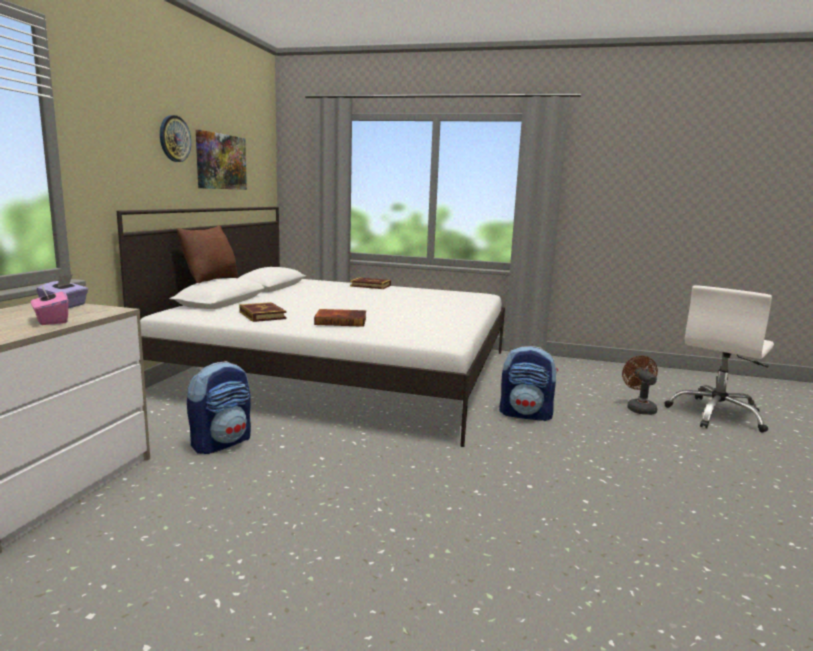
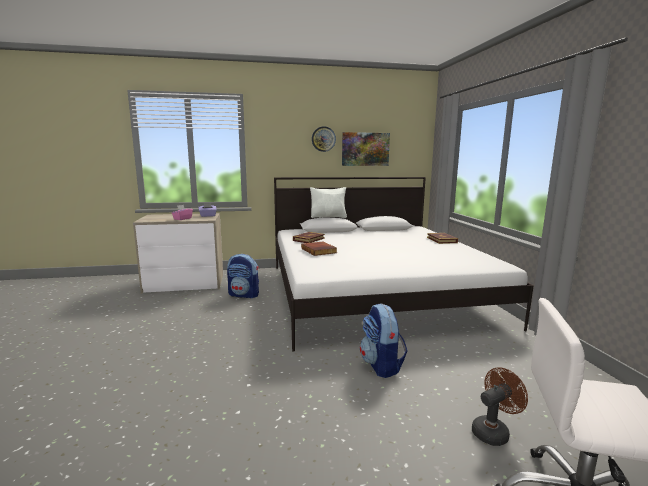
camera: 65 degrees right, 0 degrees up
brown pillow [177,225,238,283] -> white pillow [310,187,347,218]

